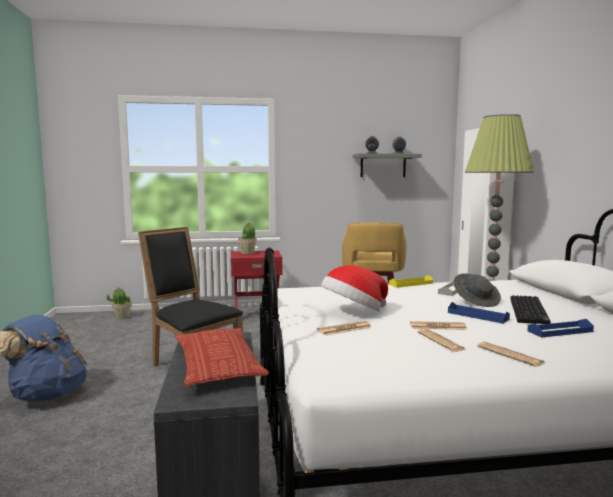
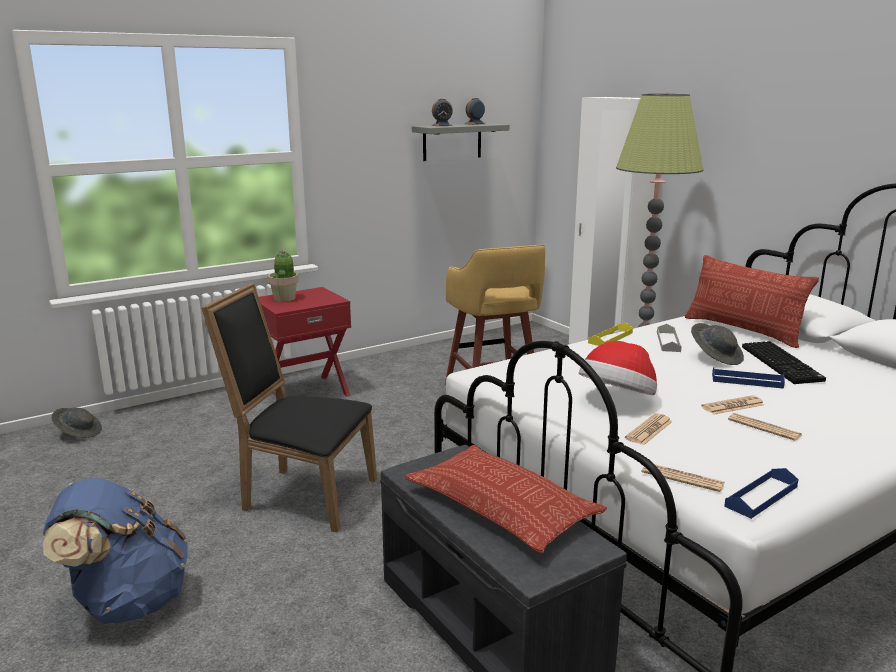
camera: 25 degrees left, 10 degrees up
potted plant [106,287,132,319] -> grey hat [51,408,102,438]
newspaper [477,342,545,367] -> newspaper moved to [642,464,725,492]
blue tray [527,319,594,338] -> blue tray moved to [724,468,798,519]
none -> pillow [685,255,819,348]

